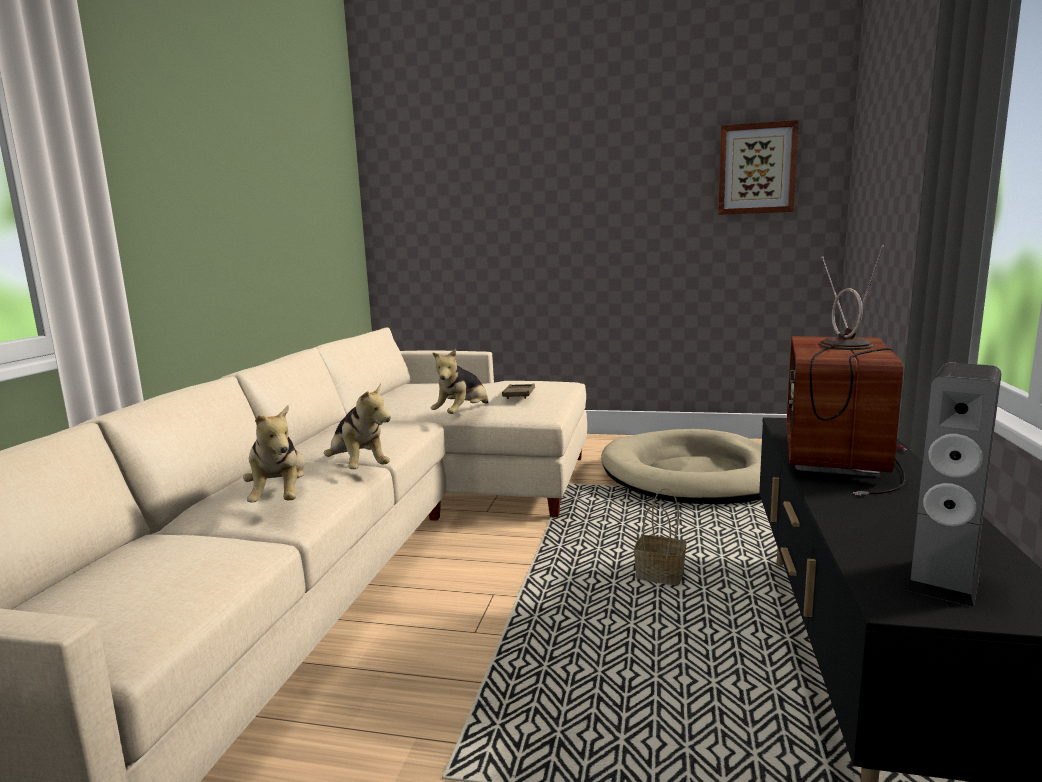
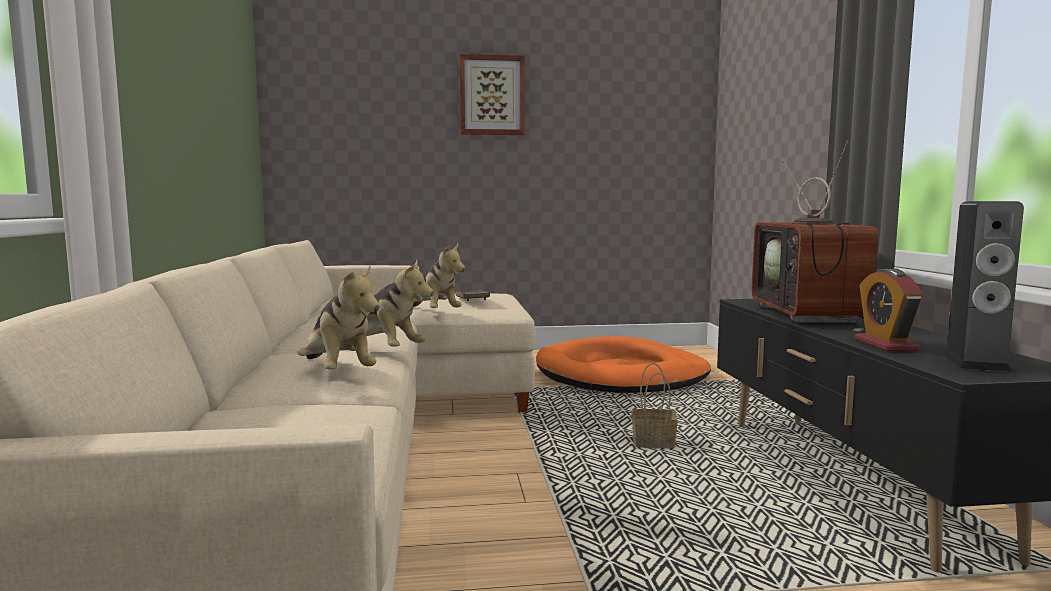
camera: 20 degrees left, 5 degrees down
plush toy [430,349,488,414] -> plush toy turned 45 degrees counterclockwise [413,243,465,308]
beige dog bed [601,429,762,504] -> orange dog bed [536,336,711,393]
picture [718,120,799,215] -> picture moved to [459,54,525,135]
none -> alarm clock [854,269,923,351]

